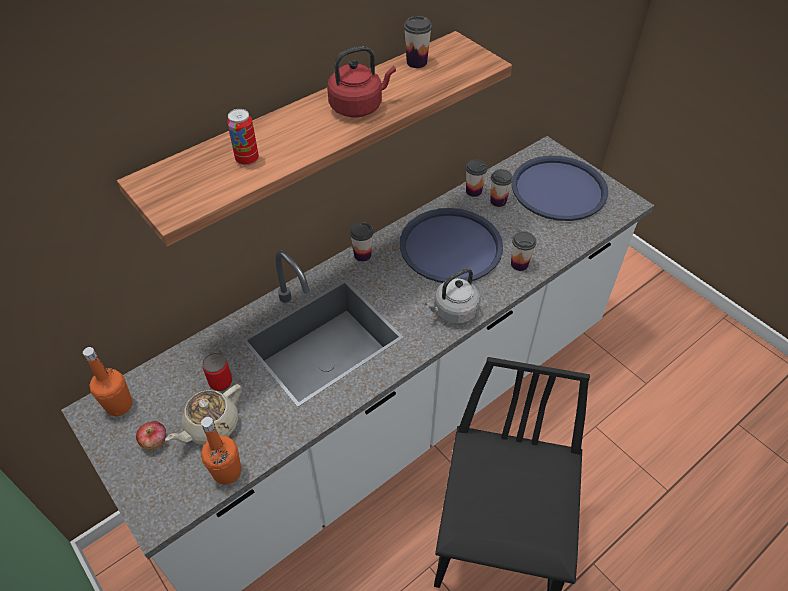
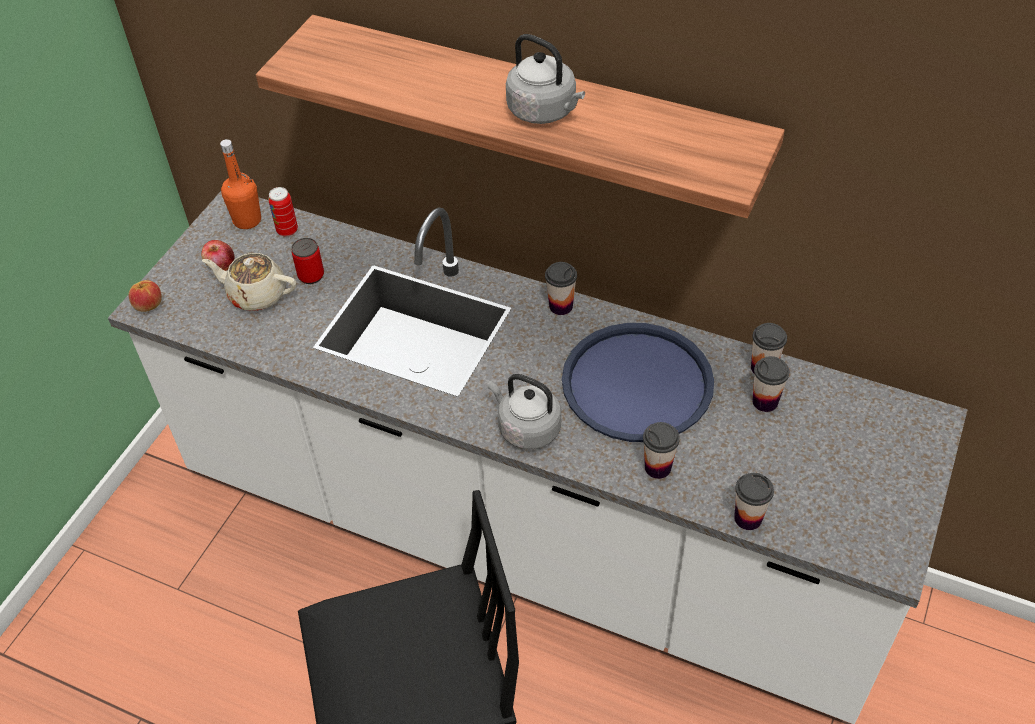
camera: 65 degrees right, 0 degrees up
orange bottle [201,417,241,485] -> none
can [227,109,259,166] -> can moved to [268,187,298,237]
red kettle [327,46,396,117] -> grey kettle [506,34,585,124]
cup [404,16,432,68] -> cup moved to [734,473,774,530]
blue tray [511,156,608,221] -> none
none -> apple [129,280,162,312]

